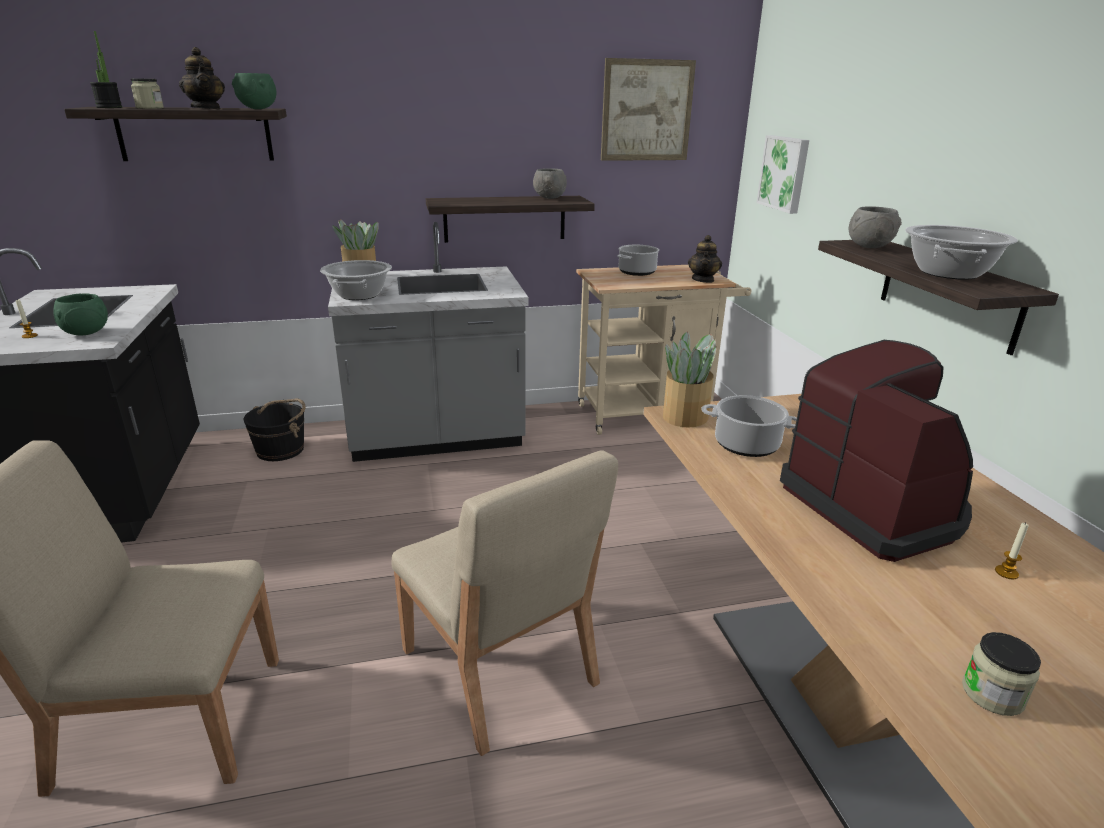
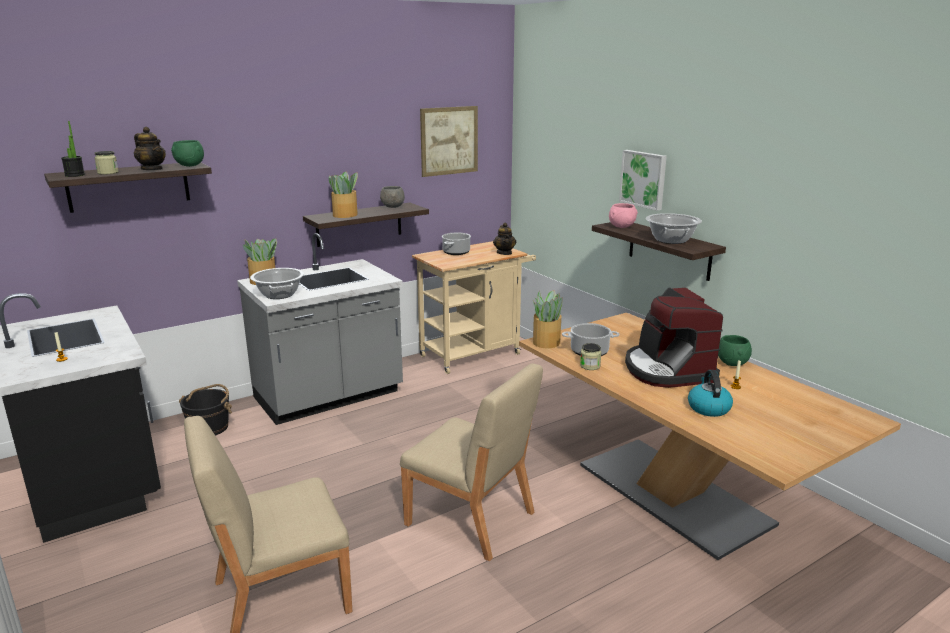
camera: 20 degrees left, 5 degrees down
green bowl [53,293,108,335] -> green bowl moved to [718,335,752,366]
picture [756,135,809,214] -> picture moved to [619,150,667,211]
coffee machine [780,340,973,562] -> coffee machine turned 150 degrees counterclockwise [625,288,723,388]
grey bowl [849,206,902,248] -> pink bowl [609,203,638,228]
jar [962,632,1041,716] -> jar moved to [580,343,602,370]
none -> potted plant [329,171,358,218]
none -> kettle [688,370,733,417]

